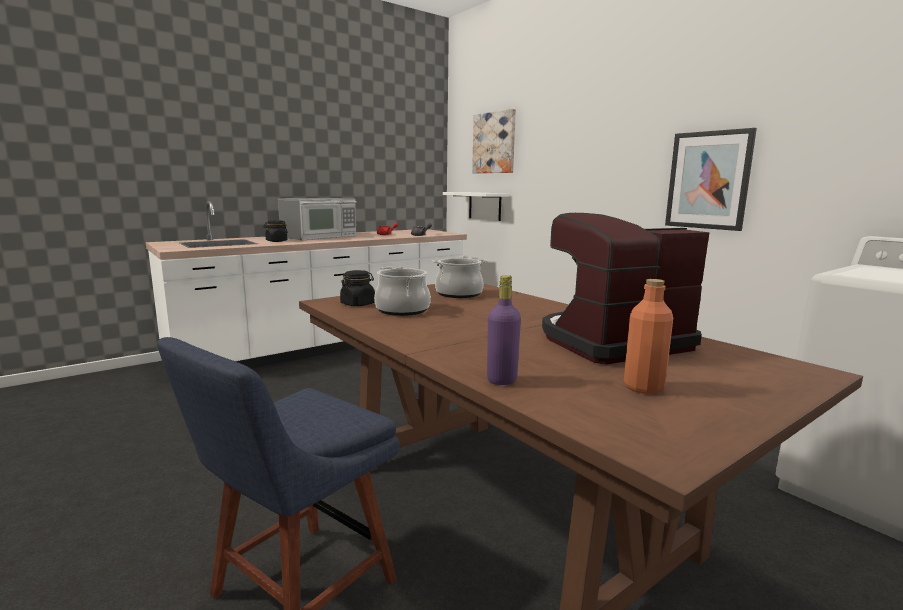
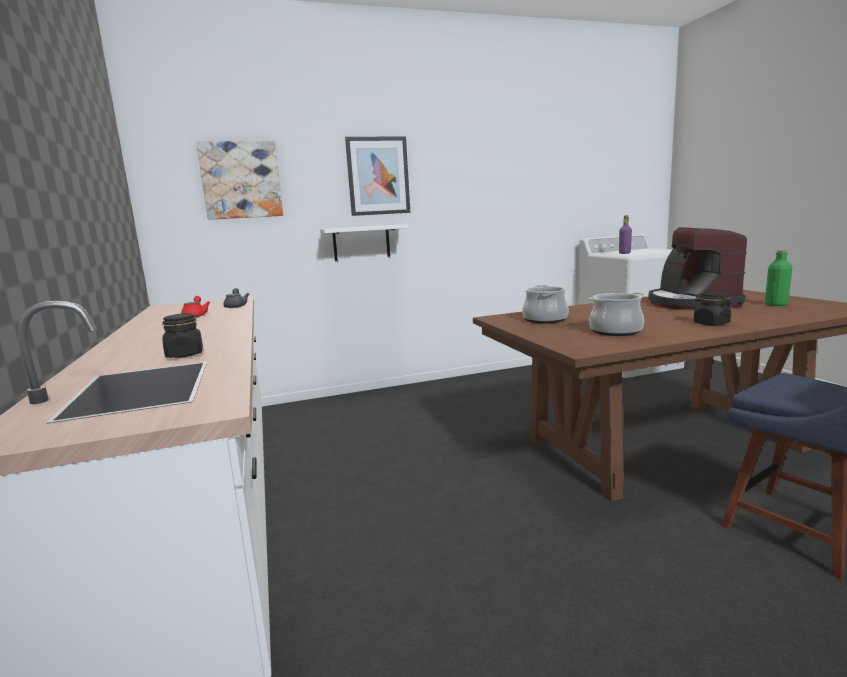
camera: 70 degrees left, 0 degrees up
microwave [278,198,357,240] -> none
black jar [340,270,375,306] -> black jar moved to [694,292,731,325]
white shelf [443,192,509,221] -> white shelf moved to [320,224,408,261]
purple bottle [487,275,521,385] -> purple bottle moved to [619,215,632,254]
orange bottle [624,279,673,394] -> green bottle [765,250,792,306]
picture [665,128,757,231] -> picture moved to [345,136,410,216]

